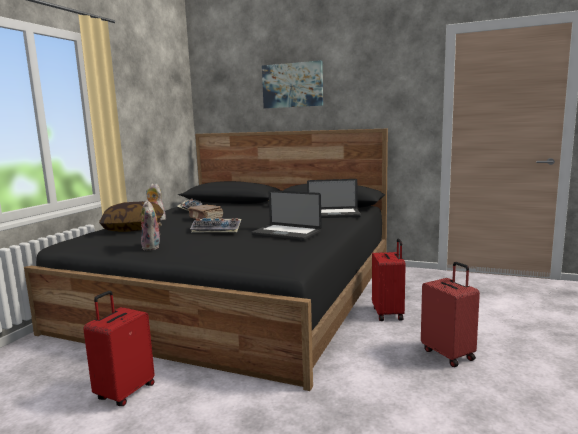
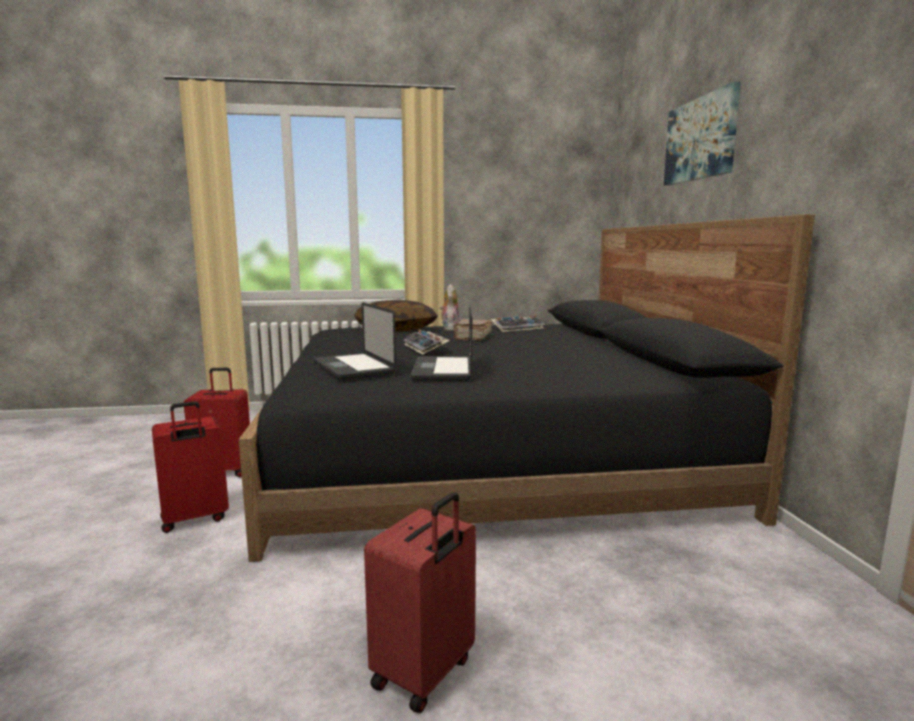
camera: 60 degrees right, 0 degrees up
plush toy [141,200,162,250] -> none
laptop [307,179,361,218] -> laptop moved to [313,302,396,380]
red suitcase [372,238,406,321] -> red suitcase moved to [152,401,229,533]

